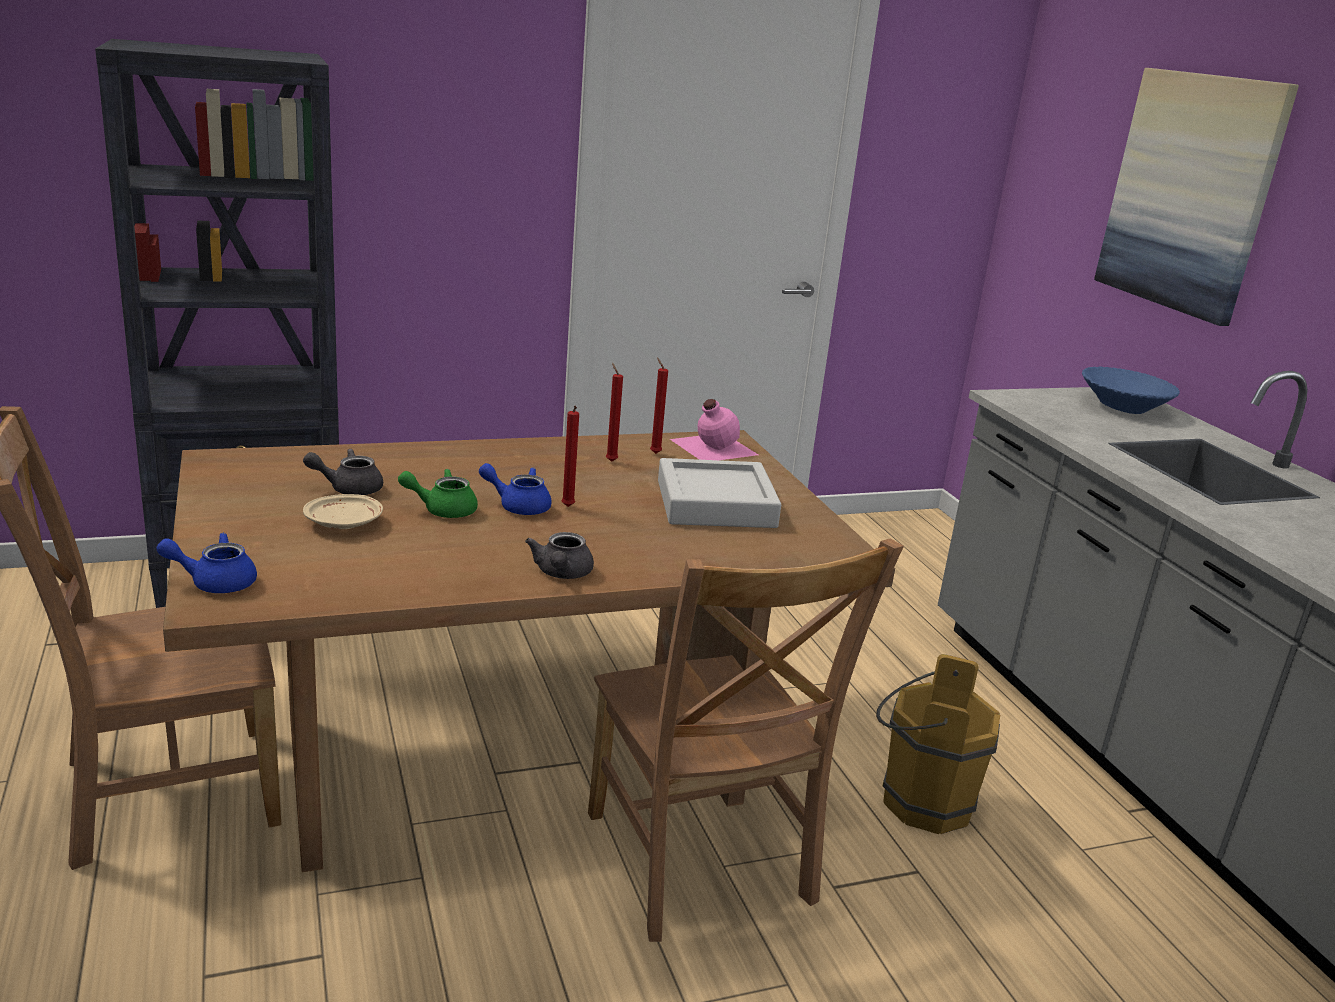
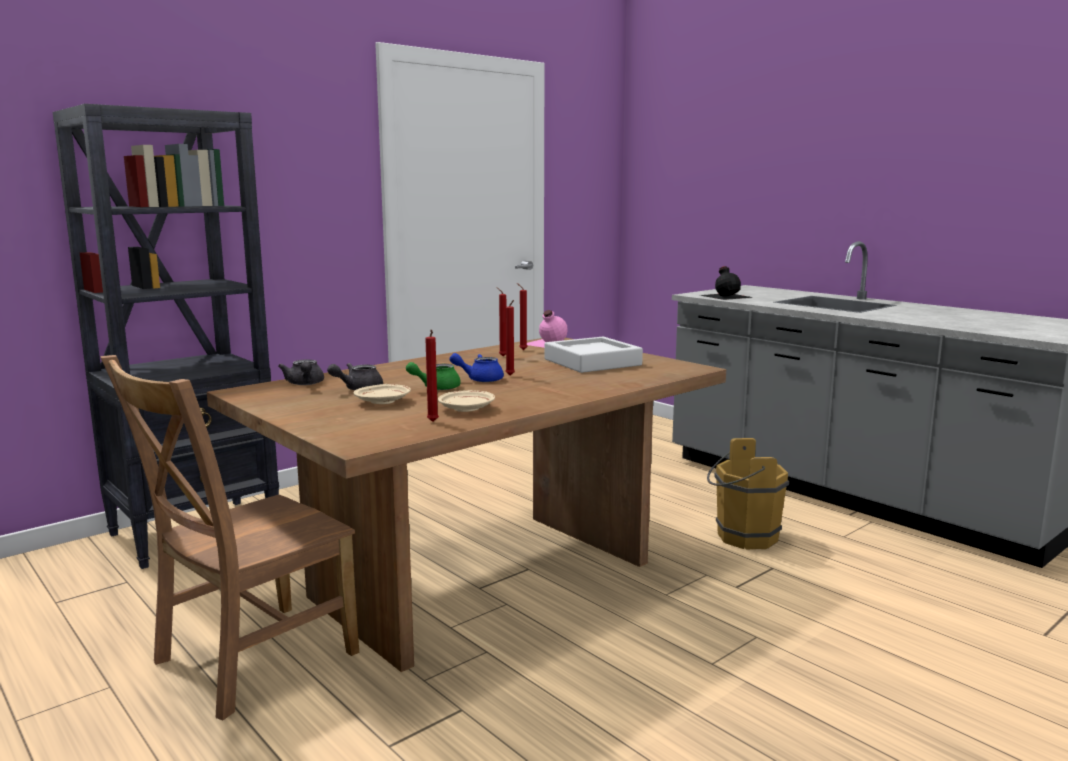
camera: 20 degrees left, 10 degrees down
blue teapot [156,533,257,593] -> none
grey teapot [525,532,594,579] -> grey teapot moved to [278,359,324,385]
brown chair [588,539,904,942] -> none
blue bowl [1082,367,1180,414] -> none
picture [1094,68,1299,326] -> none
none -> red candle [425,329,439,422]
none -> beige plate [438,390,495,412]
none -> black bottle [700,266,753,300]

